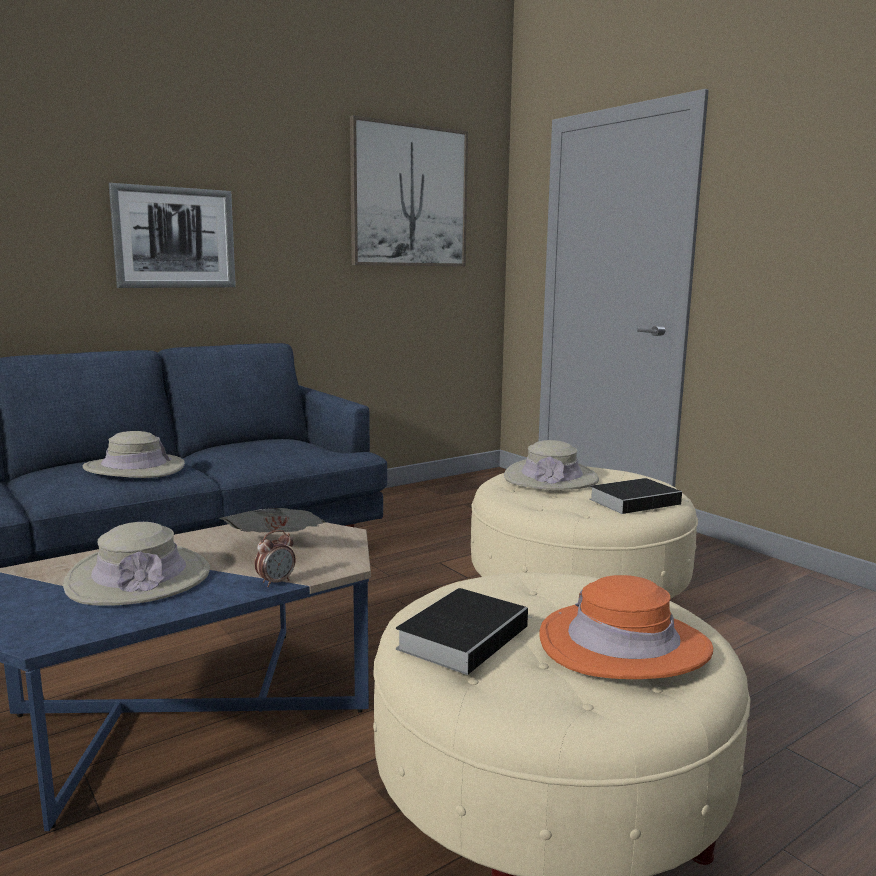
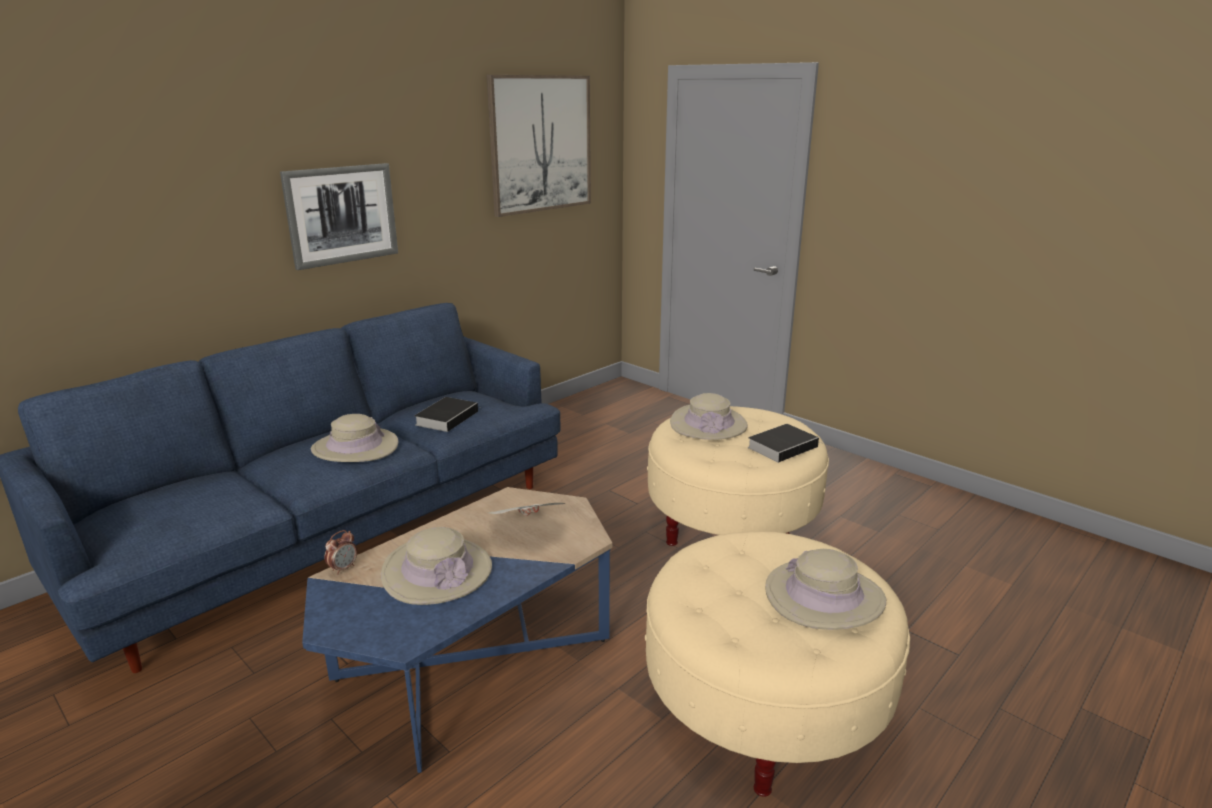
camera: 10 degrees left, 10 degrees up
alarm clock [255,530,296,587] -> alarm clock moved to [325,530,357,575]
book [396,588,531,675] -> book moved to [414,397,481,432]
orange hat [539,575,713,679] -> beige hat [765,549,886,630]

